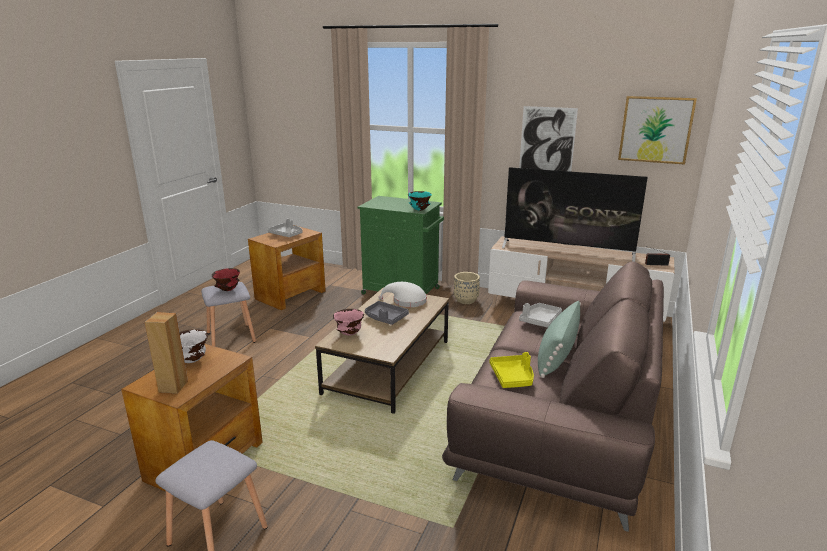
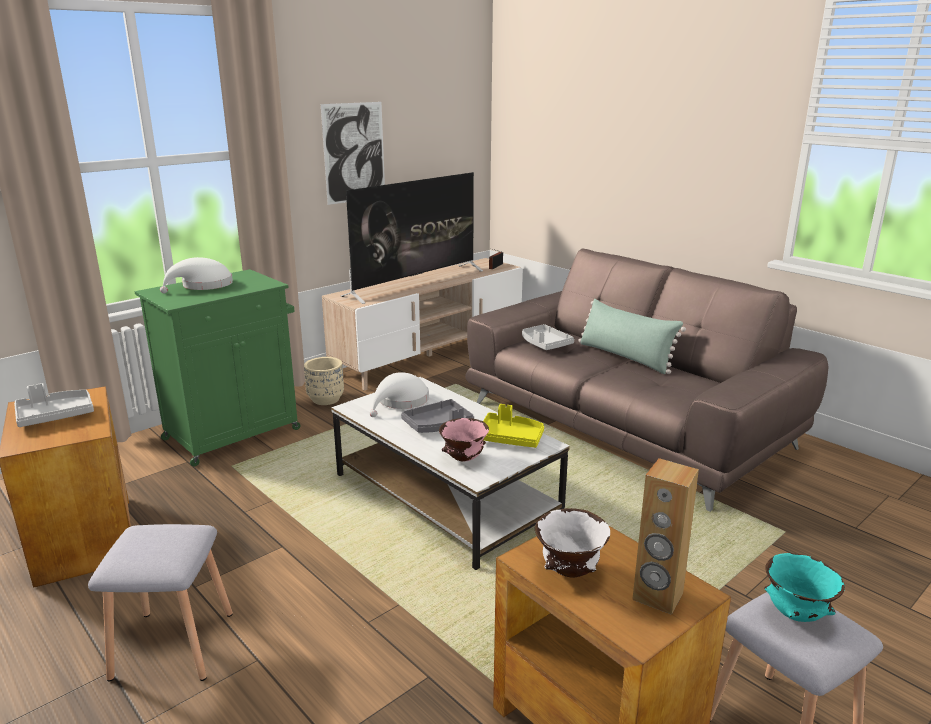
camera: 65 degrees left, 0 degrees up
red bowl [212,268,240,291] -> none
brown coffee table [315,287,449,414] -> white coffee table [331,377,570,570]
turquoise bowl [408,191,432,211] -> turquoise bowl moved to [765,553,845,622]
yellow tray [489,352,534,388] -> yellow tray moved to [483,404,544,448]
picture [618,96,697,165] -> none
none -> white hat [160,257,233,293]

